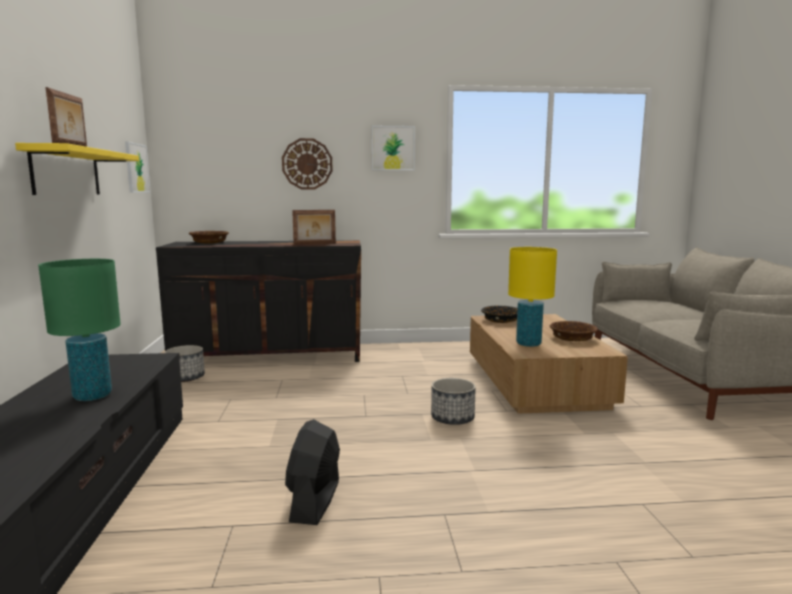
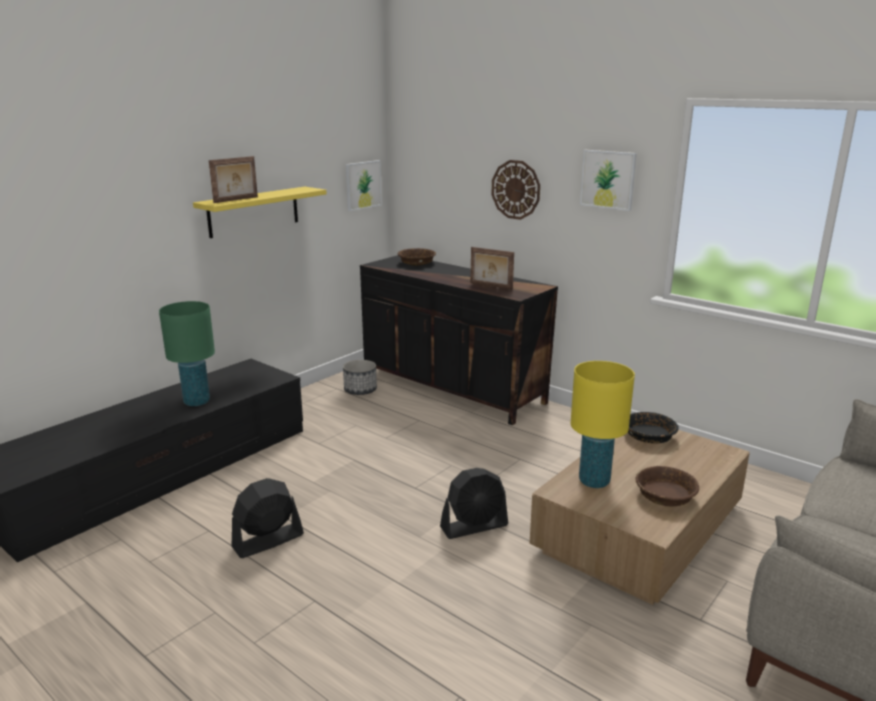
camera: 45 degrees right, 10 degrees up
planter [431,378,476,425] -> black fan [440,468,508,539]

